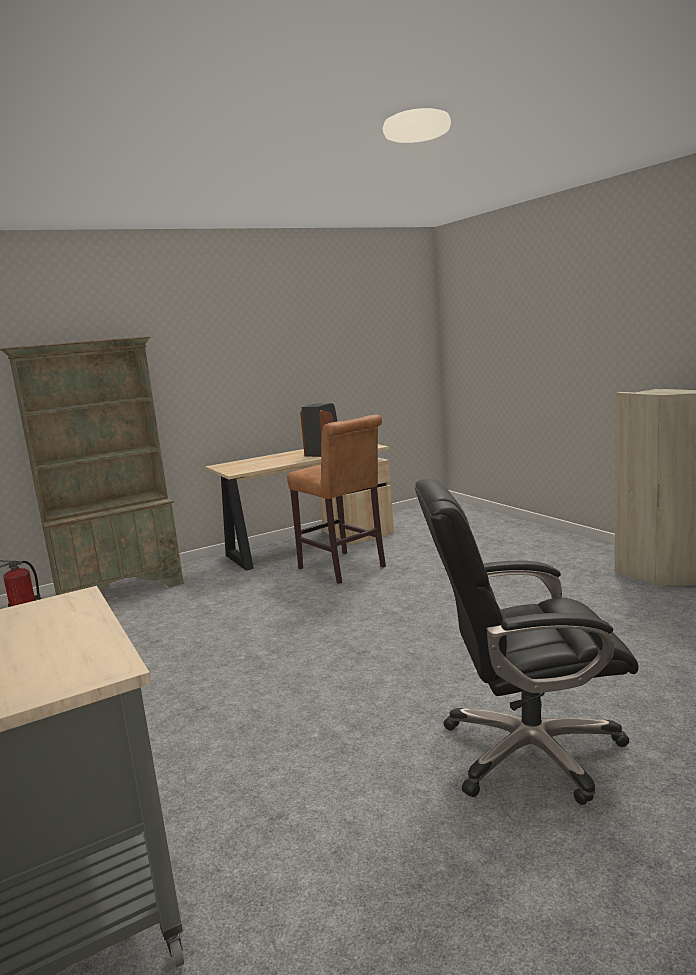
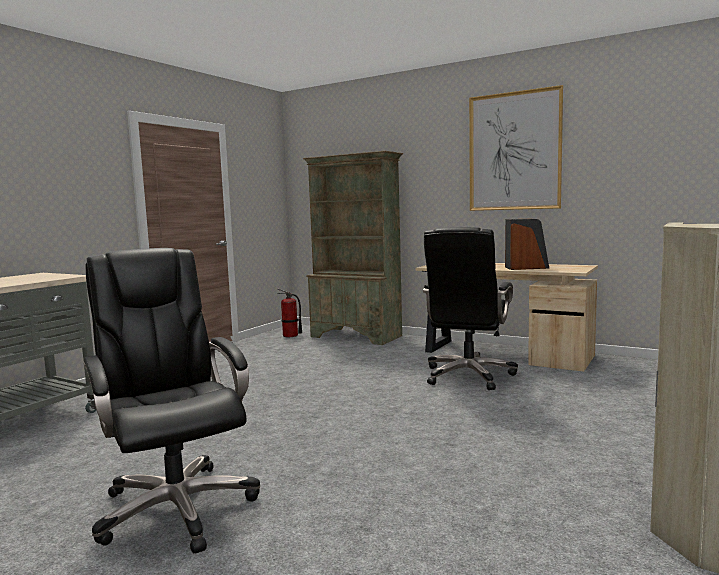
camera: 60 degrees right, 5 degrees down
brown stool [287,414,386,584] -> black office chair [423,227,518,390]
none -> picture [469,85,563,211]

